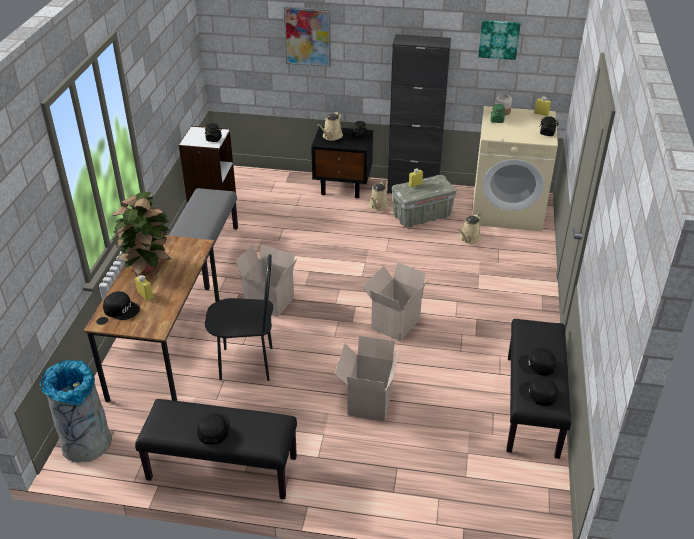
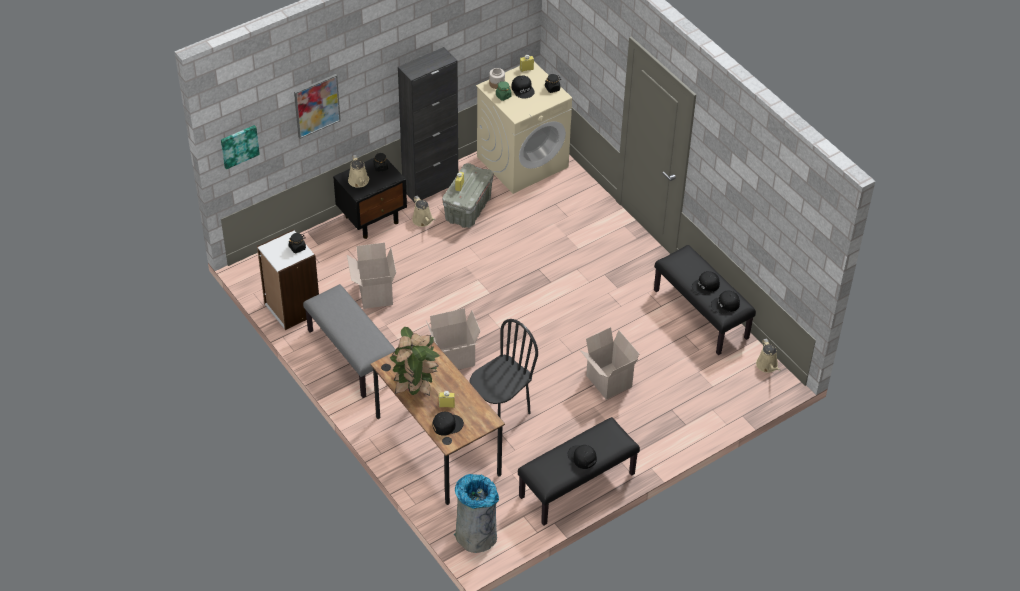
camera: 45 degrees left, 10 degrees up
cardboard box [362,262,428,342] -> cardboard box moved to [347,243,396,309]
beige watering can [458,213,481,244] -> beige watering can moved to [756,339,780,373]
picture [478,20,521,60] -> picture moved to [221,125,260,169]
none -> black cap [511,76,535,98]

